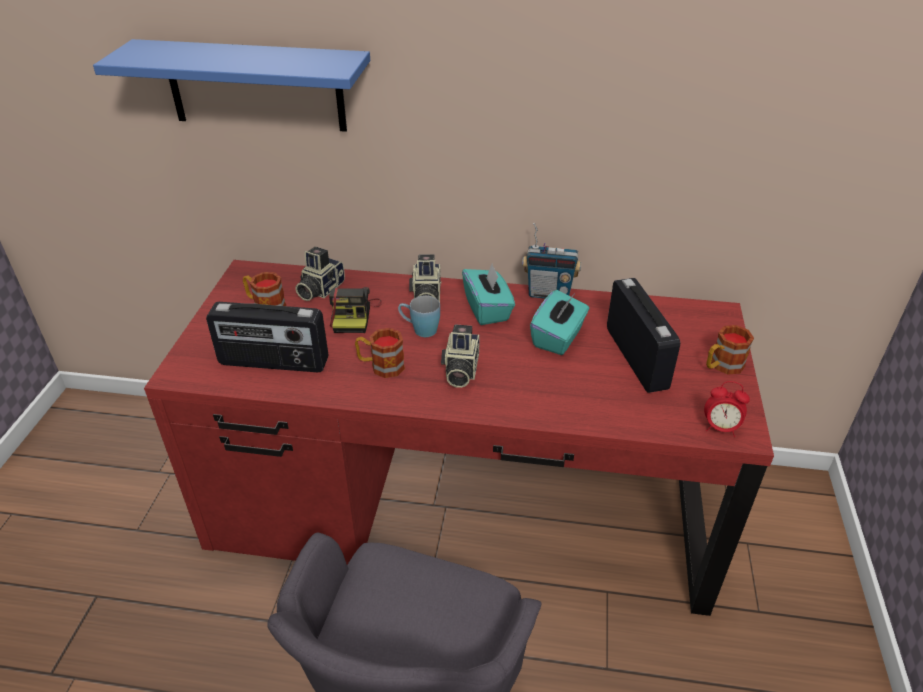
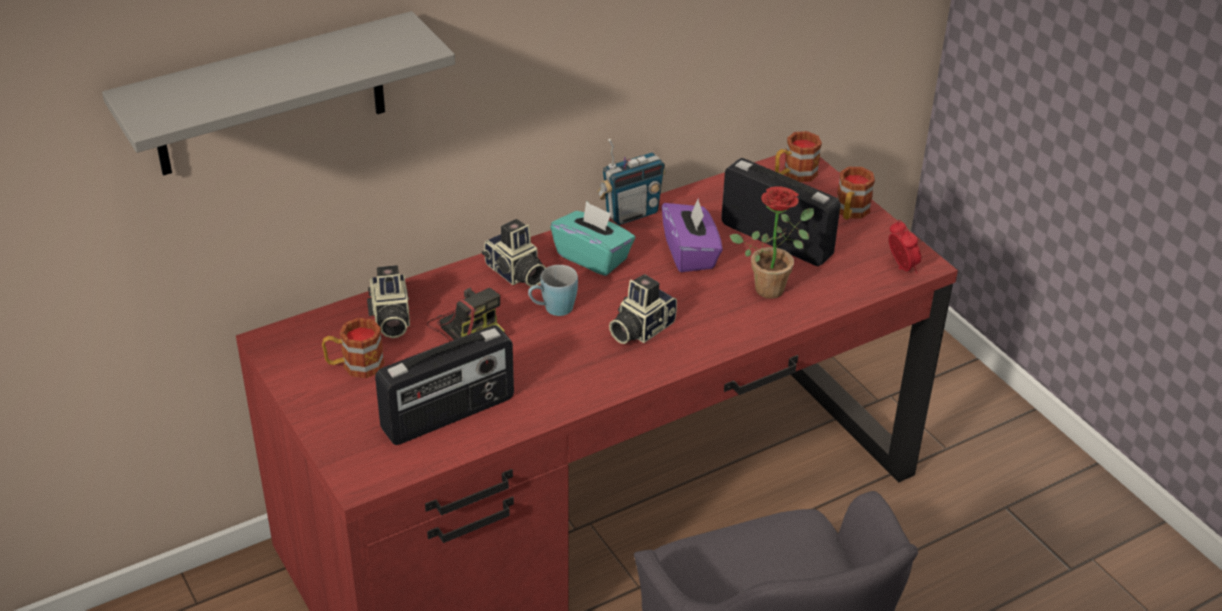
camera: 40 degrees left, 0 degrees up
blue shelf [93,39,370,132] -> grey shelf [102,11,455,176]
mug [355,328,405,378] -> mug moved to [775,131,822,182]
camera [441,324,480,388] -> camera turned 75 degrees clockwise [609,274,677,344]
turquoise tissue box [530,290,589,355] -> purple tissue box [662,197,723,272]
alarm clock [704,381,750,437] -> alarm clock turned 90 degrees counterclockwise [889,220,921,274]
none -> potted plant [729,186,814,299]

